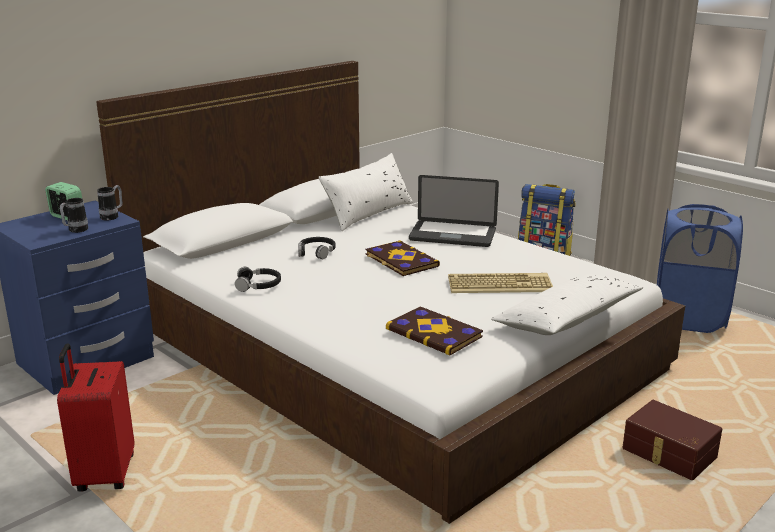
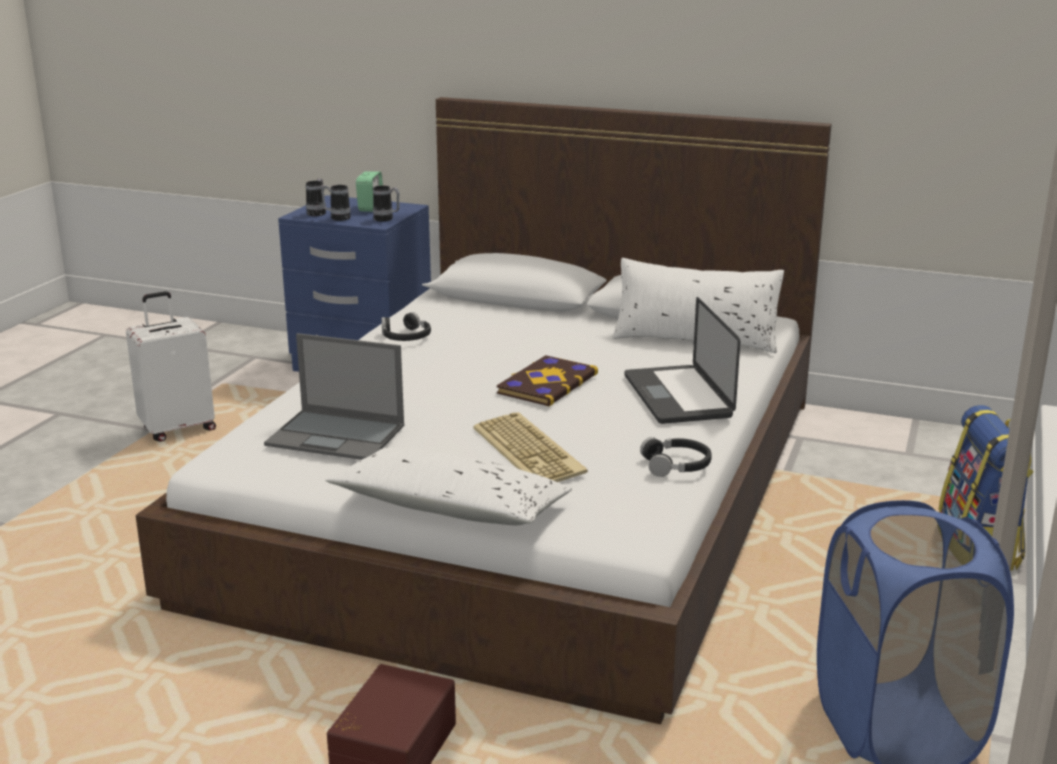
camera: 65 degrees right, 0 degrees up
red suitcase [57,343,134,492] -> white suitcase [126,291,216,442]
black headphones [298,237,336,259] -> black headphones moved to [640,437,712,477]
book [386,306,483,356] -> laptop [264,333,404,460]
none -> mug [306,178,326,216]

